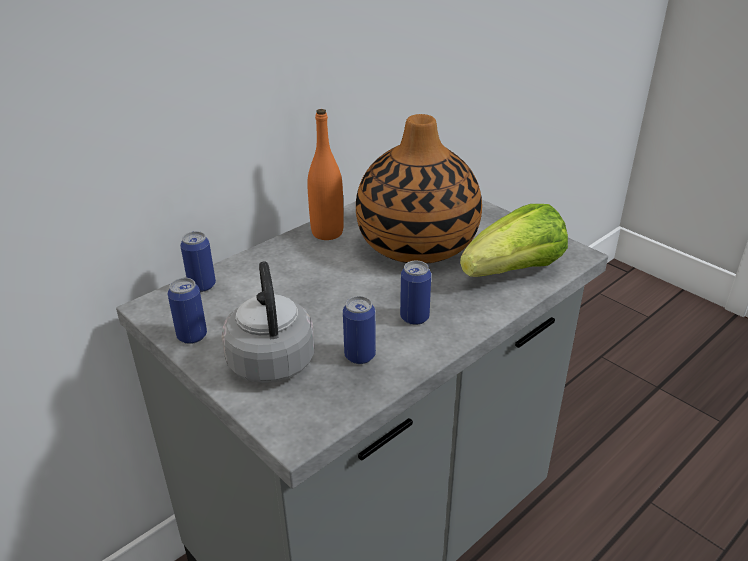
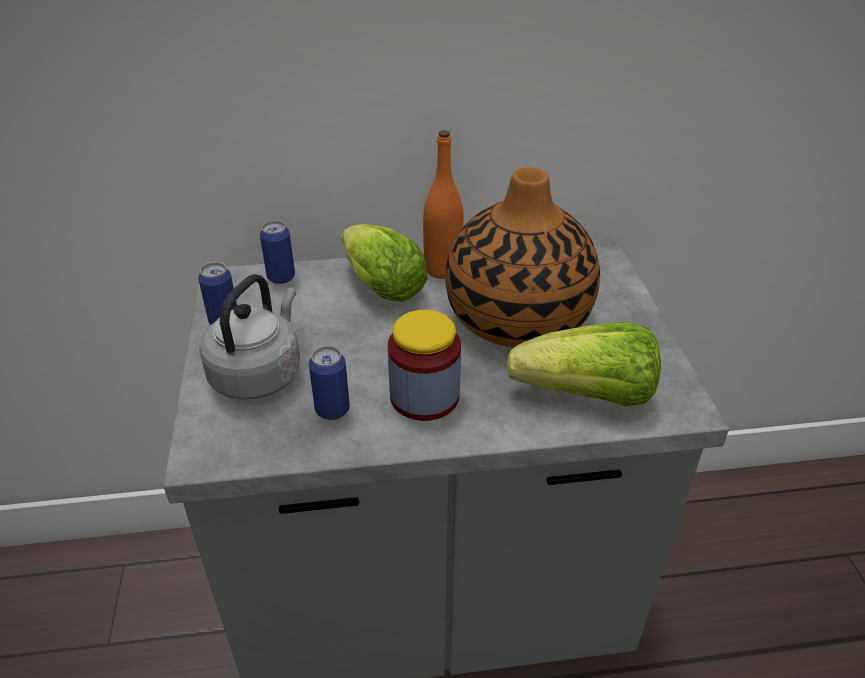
camera: 35 degrees right, 5 degrees up
can [400,260,431,325] -> jar [388,310,461,421]
none -> lettuce [341,224,428,302]

